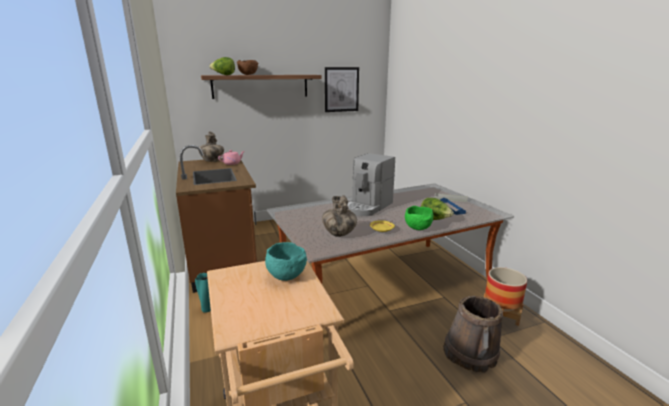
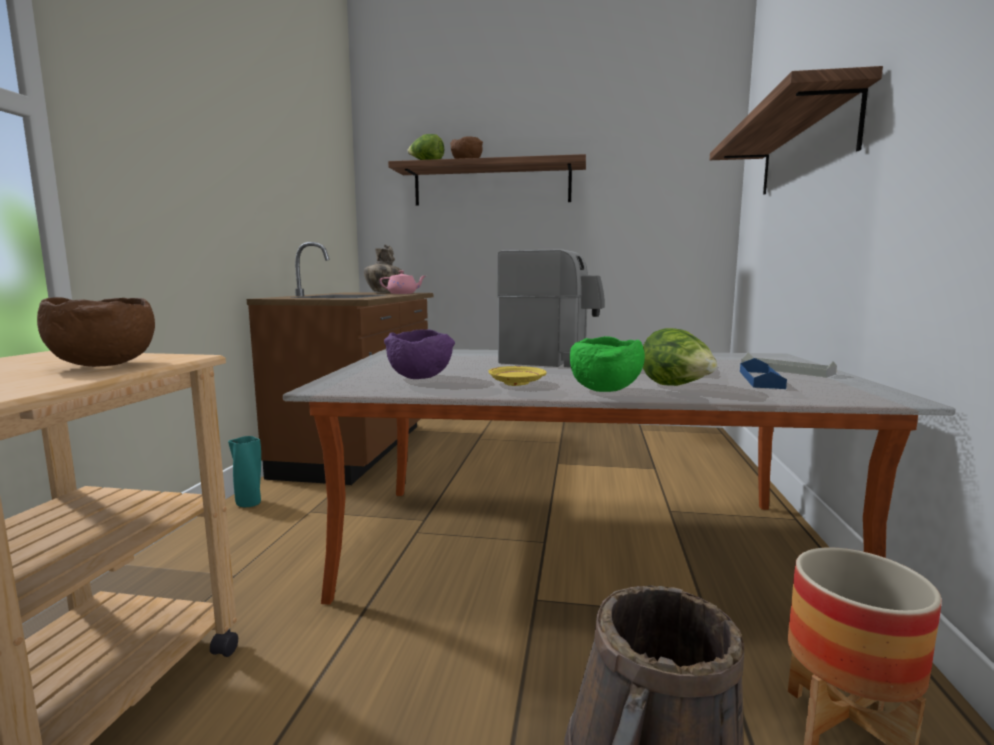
camera: 30 degrees right, 10 degrees down
turquoise bowl [265,242,307,281] -> brown bowl [37,297,155,367]
vase [322,195,357,237] -> purple bowl [384,329,455,379]
picture [325,67,359,112] -> none
coffee machine [347,153,395,216] -> coffee machine turned 135 degrees counterclockwise [497,249,605,368]
none -> shelf [710,66,883,195]

